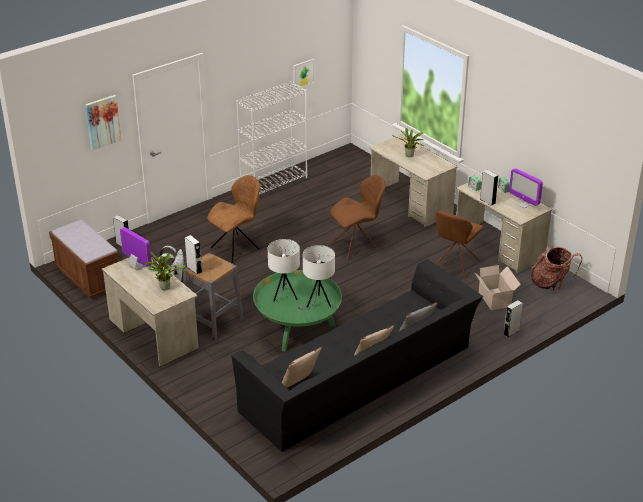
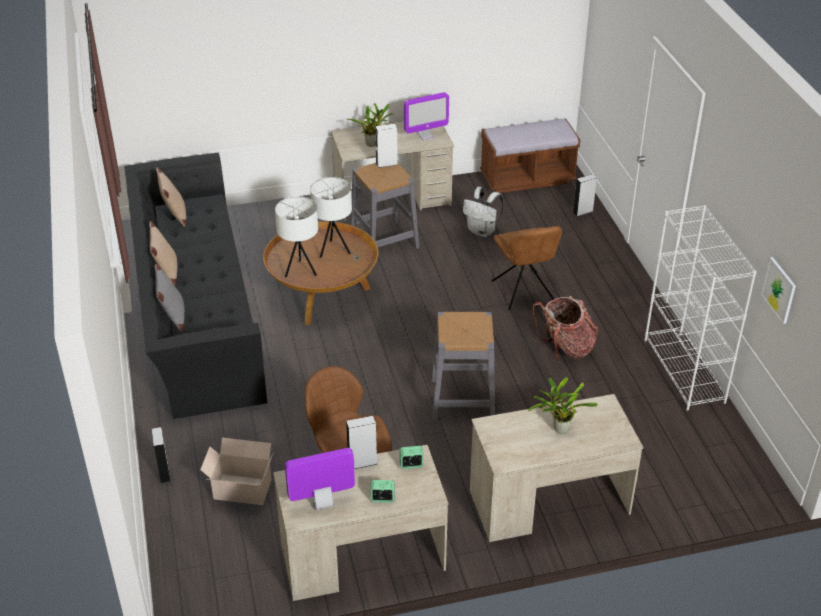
camera: 115 degrees right, 5 degrees up
picture [85,95,121,150] -> none
green coffee table [253,270,342,351] -> brown coffee table [263,221,378,325]
brown chair [331,175,386,260] -> grey stool [432,312,495,421]
backpack [531,246,582,292] -> backpack moved to [533,296,598,362]

